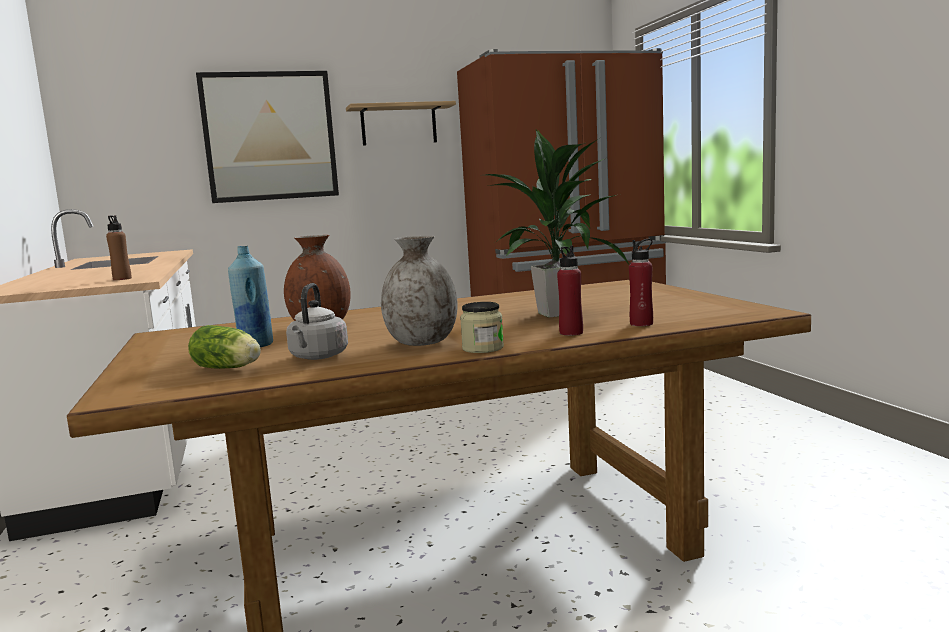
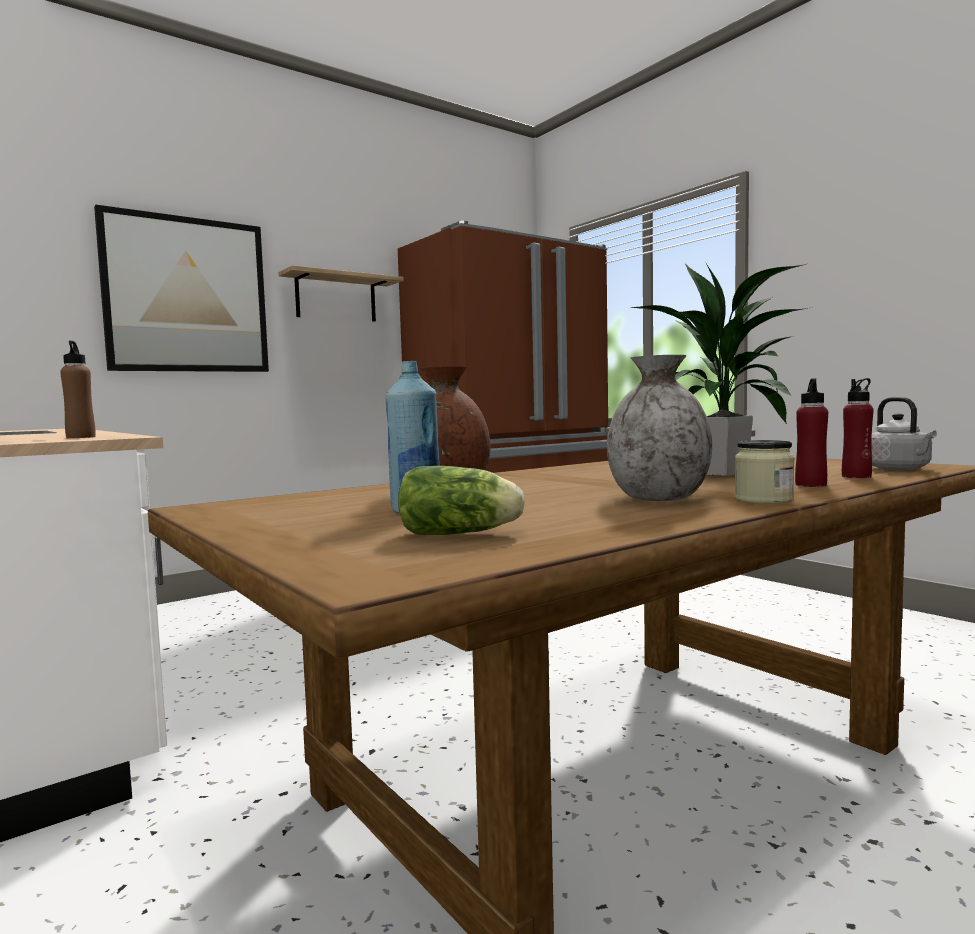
camera: 20 degrees left, 5 degrees down
grey kettle [286,283,348,360] -> grey kettle moved to [871,397,937,470]

